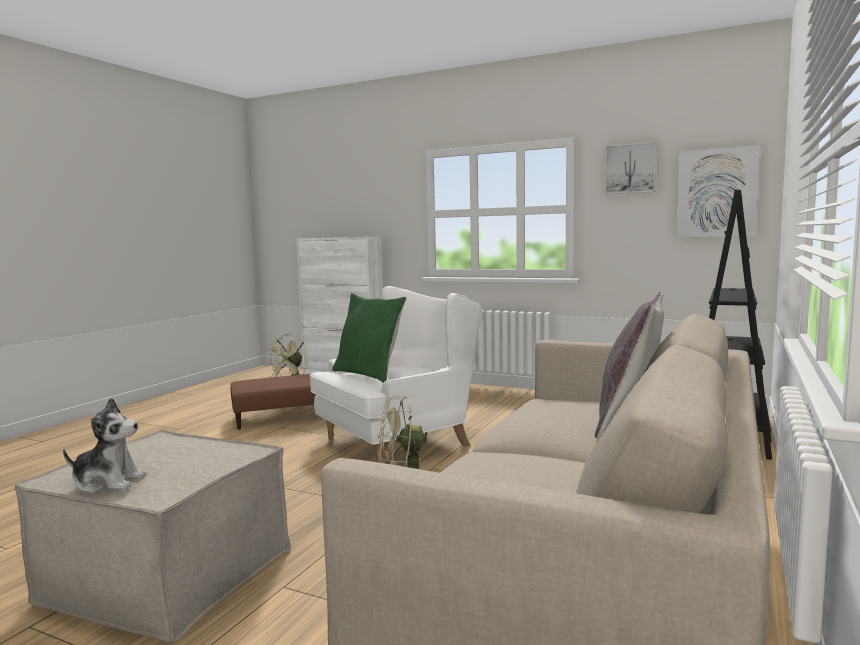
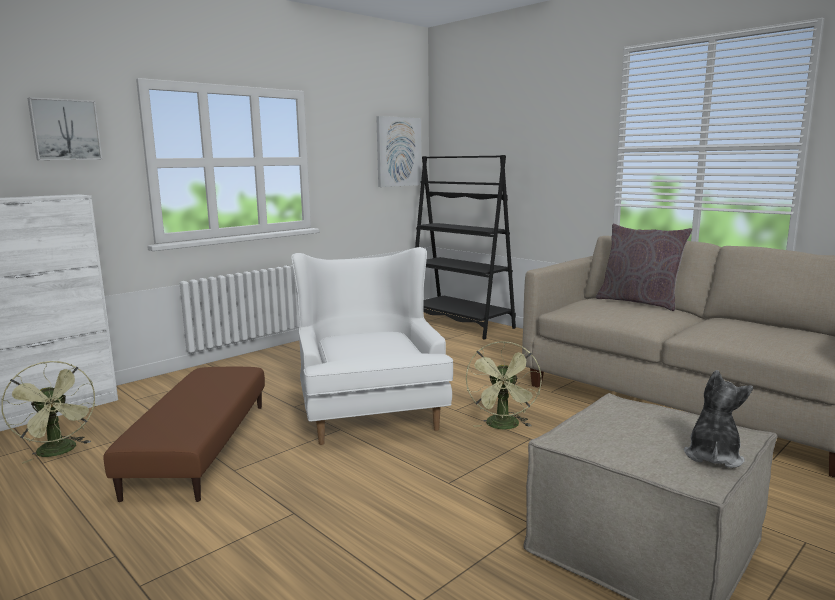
camera: 70 degrees left, 5 degrees up
green pillow [332,293,406,383] -> none
picture [605,142,657,194] -> picture moved to [28,97,102,160]

